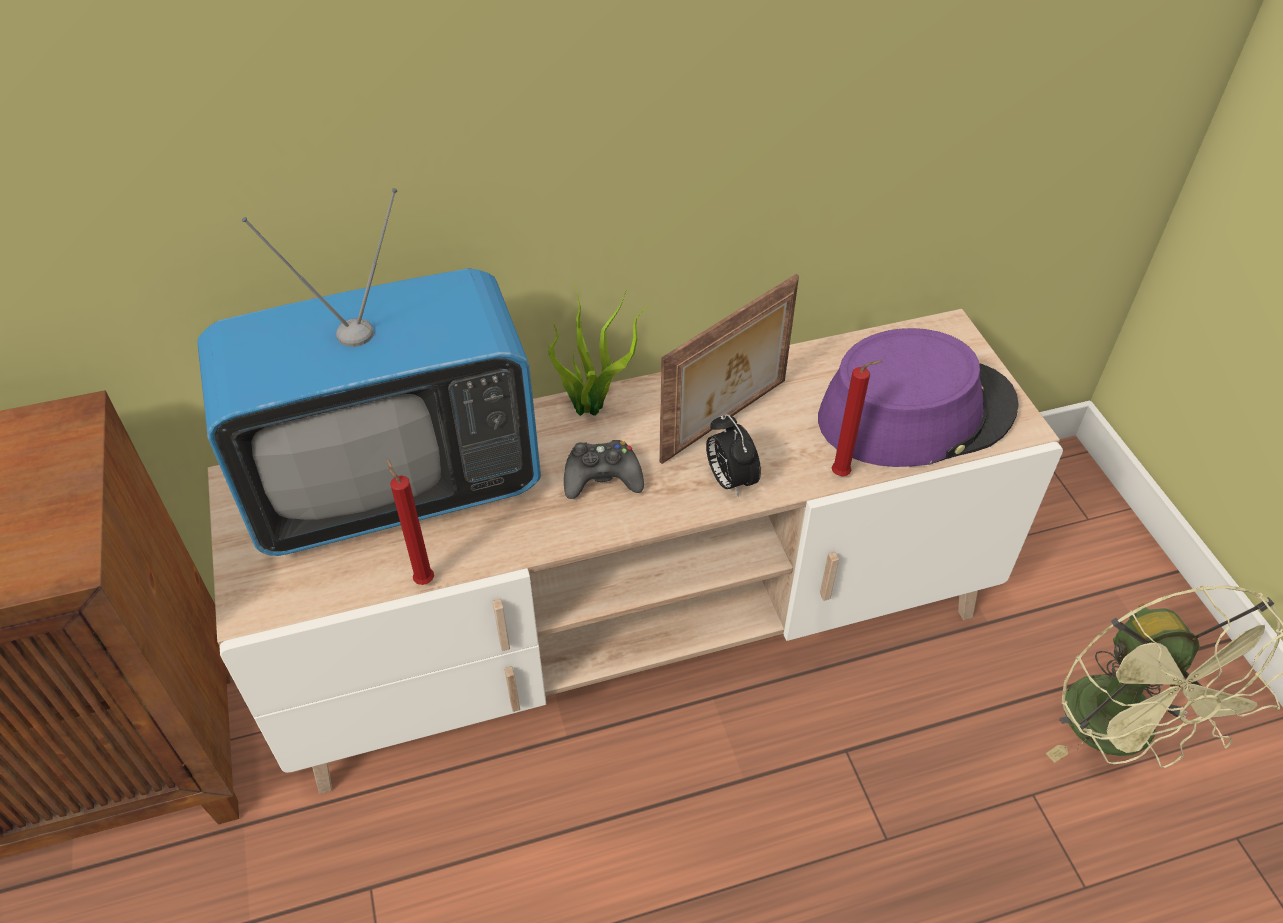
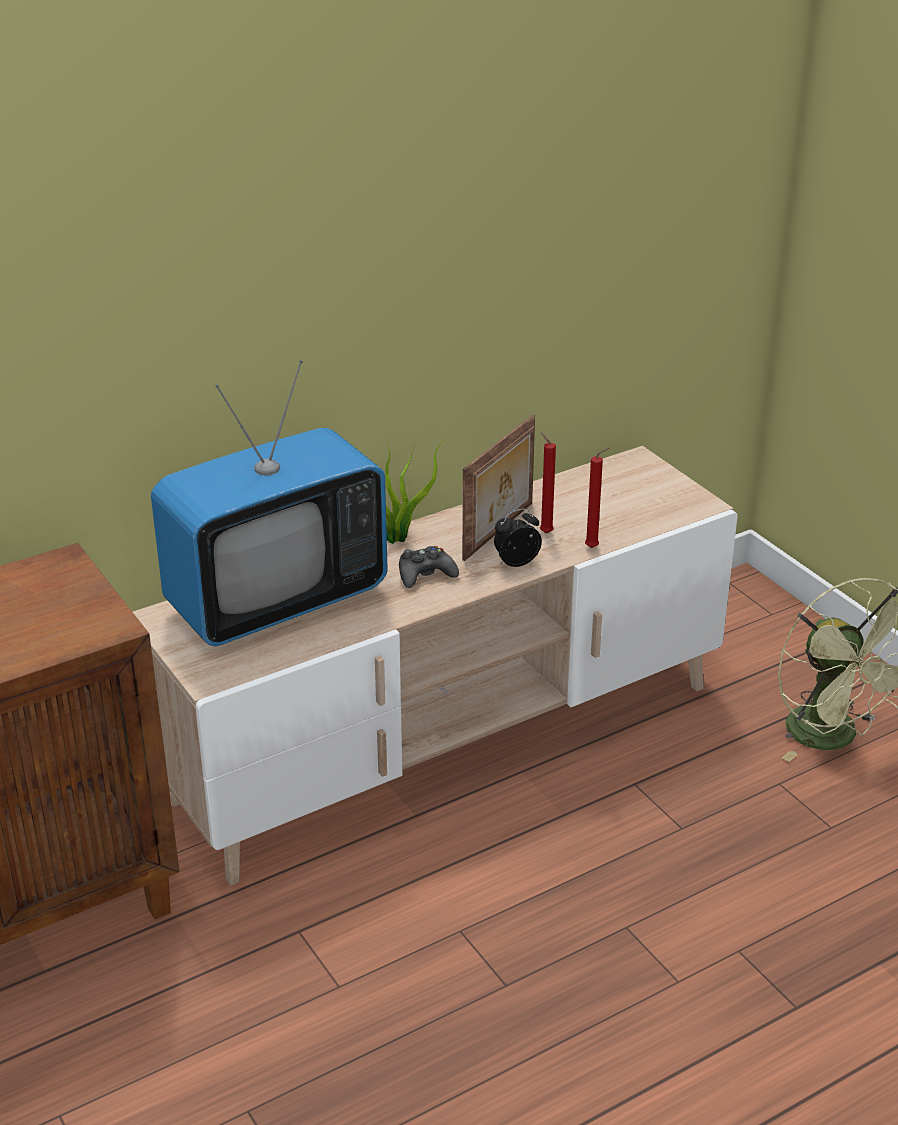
camera: 15 degrees left, 15 degrees down
red candle [386,458,434,585] -> red candle moved to [540,431,556,533]
alarm clock [706,414,761,496] -> alarm clock turned 105 degrees clockwise [494,509,542,567]
purple hat [818,328,1018,467] -> none

